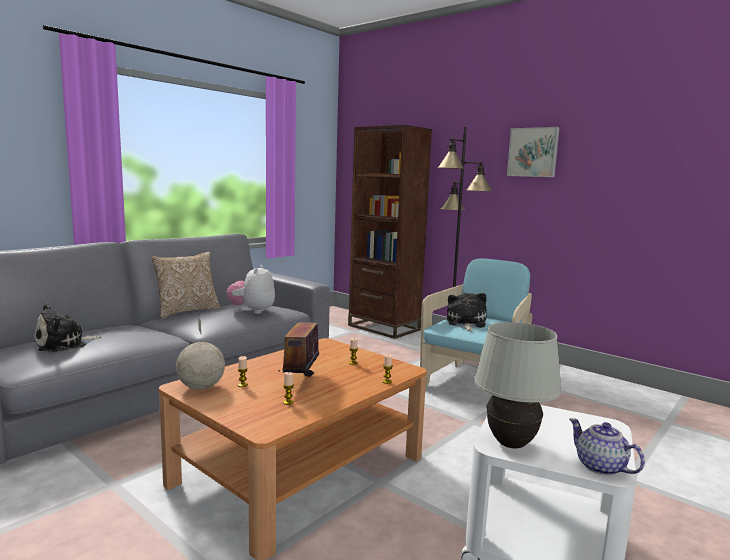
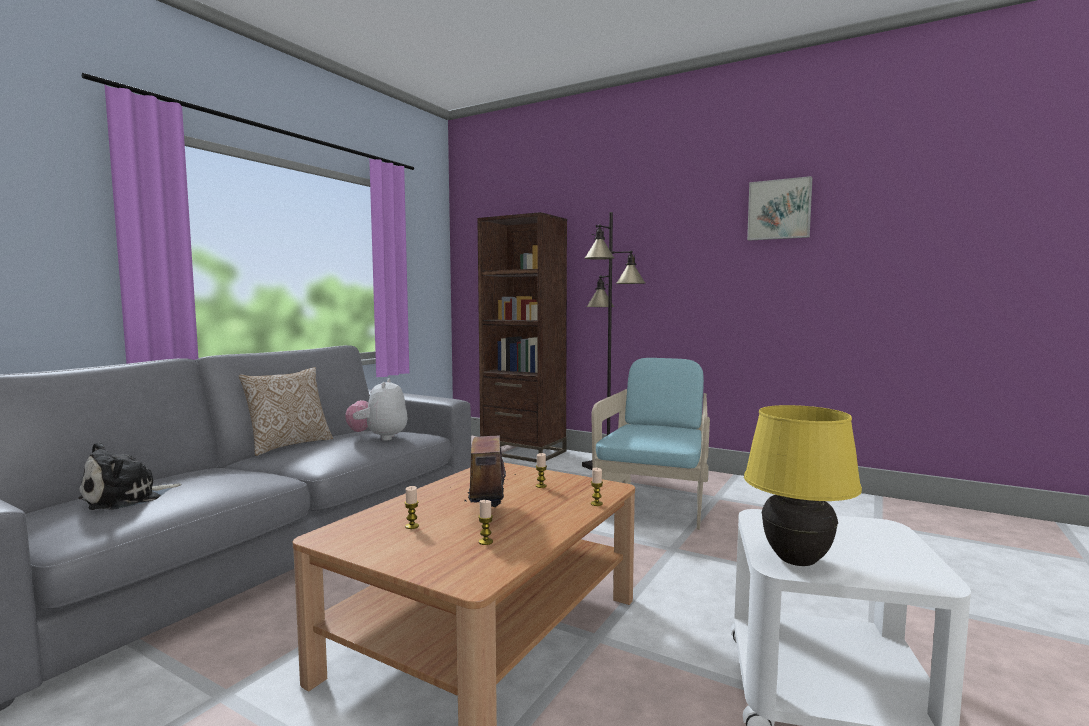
camera: 10 degrees left, 5 degrees down
globe [176,316,225,390] -> none
plush toy [447,293,487,332] -> none
white table lamp [474,322,562,448] -> yellow table lamp [744,405,862,566]
picture [507,127,560,177] -> picture moved to [747,176,813,241]
teapot [569,418,645,476] -> none

